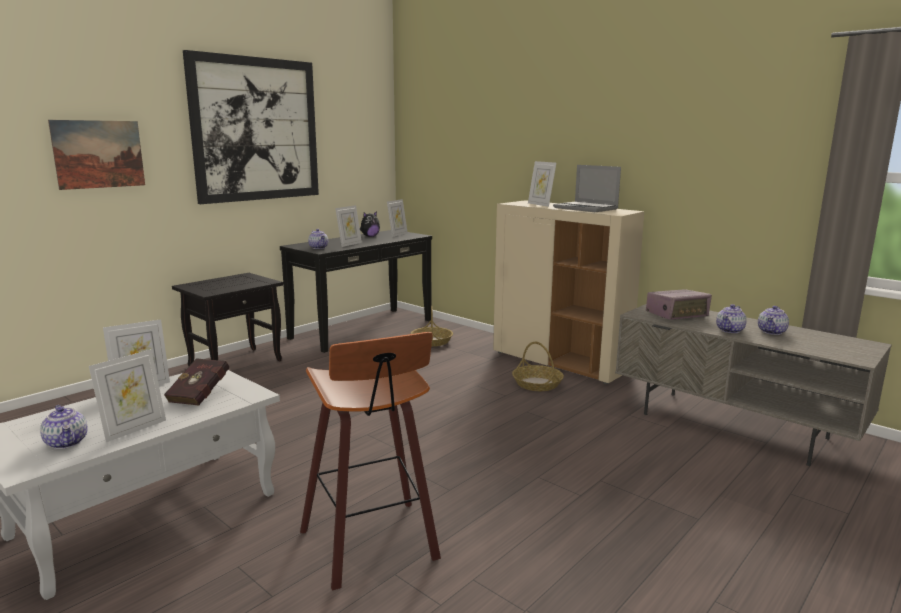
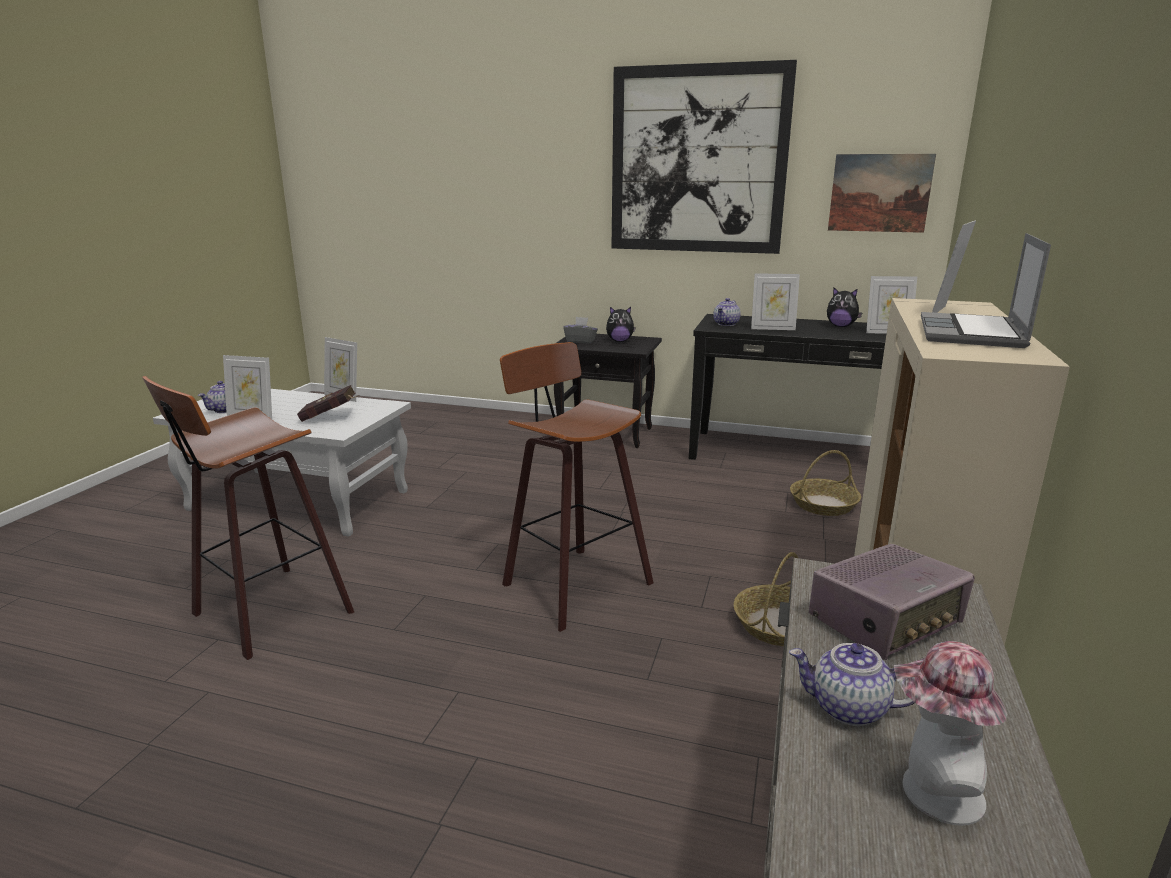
camera: 65 degrees right, 5 degrees up
picture [48,120,145,190] -> picture moved to [828,154,936,233]
radio [646,289,712,320] -> radio turned 75 degrees counterclockwise [809,544,975,660]
teapot [758,306,789,335] -> hat [894,641,1007,826]
none -> stool [500,342,653,632]
none -> grey tissue box [563,317,598,344]
none -> plush toy [606,307,636,342]

